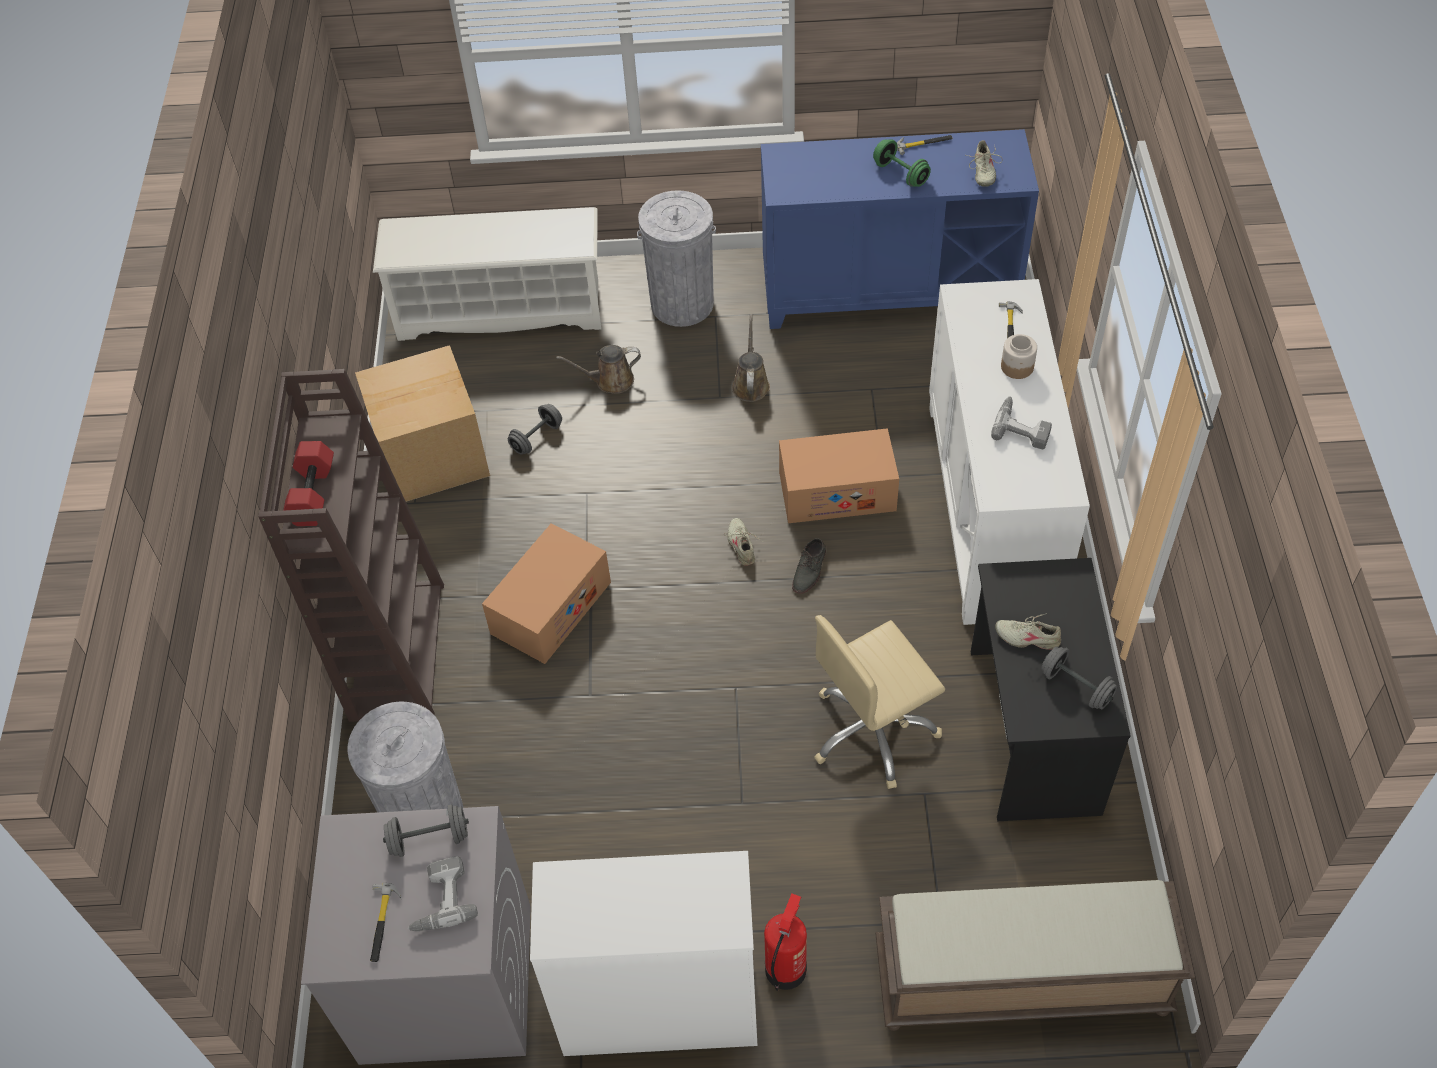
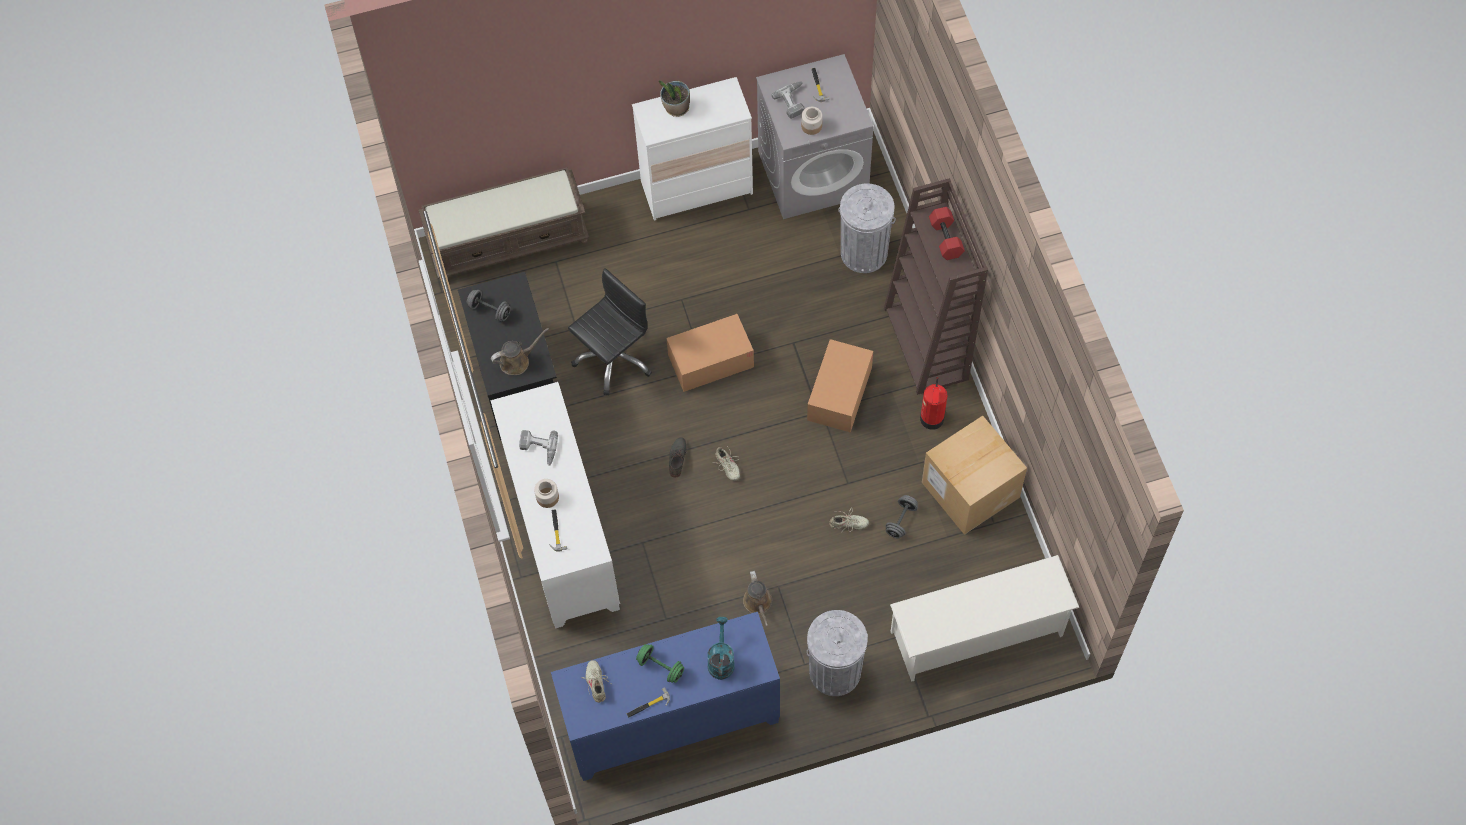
camera: 165 degrees right, 10 degrees up
grey dumbbell [383,804,469,857] -> jar [801,107,823,135]
brown watering can [556,345,641,394] -> brown watering can moved to [491,328,549,375]
fire extinguisher [764,894,807,991] -> fire extinguisher moved to [920,377,947,430]
cardboard box [779,428,899,523] -> cardboard box moved to [666,314,754,392]
beige office chair [814,615,945,789] -> black office chair [568,268,652,395]
beige shoe [995,613,1061,650] -> beige shoe moved to [829,507,869,533]
none -> potted plant [659,80,690,117]
none -> turquoise watering can [707,617,735,680]

